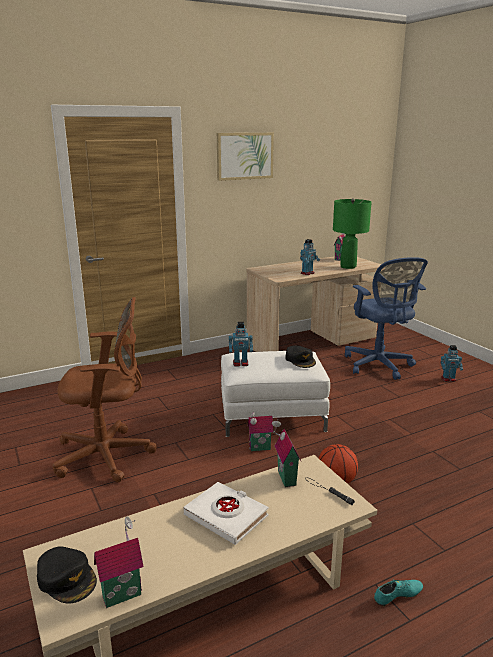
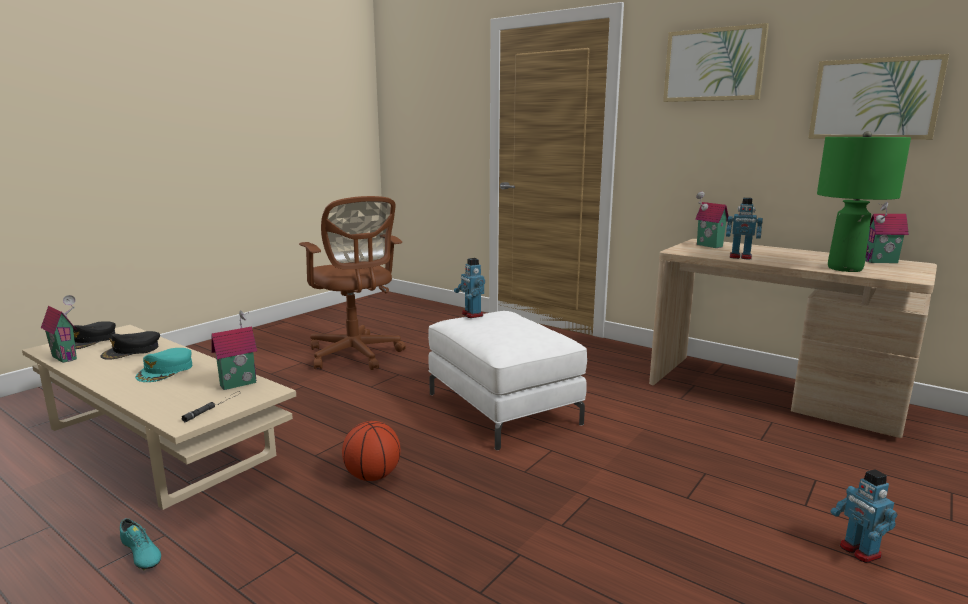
camera: 65 degrees right, 5 degrees down
white book [183,482,269,545] -> turquoise cap [135,348,192,382]
toy house [248,412,273,451] -> toy house moved to [695,192,728,248]
black cap [286,346,316,368] -> black cap moved to [100,331,160,360]
blue office chair [345,257,428,380] -> none
none -> picture [808,54,949,140]

